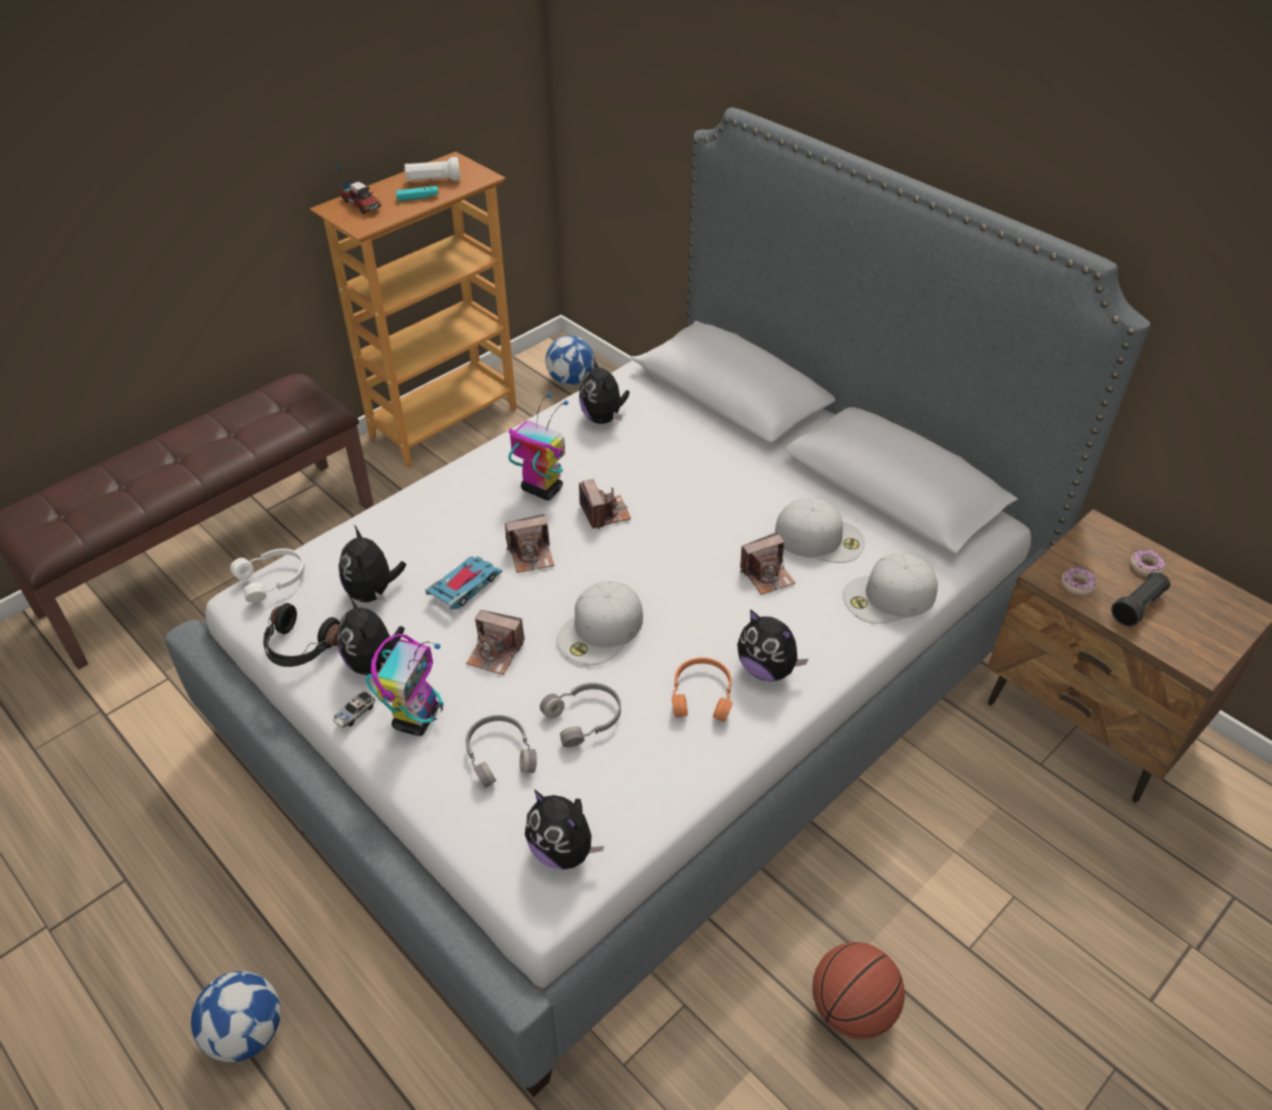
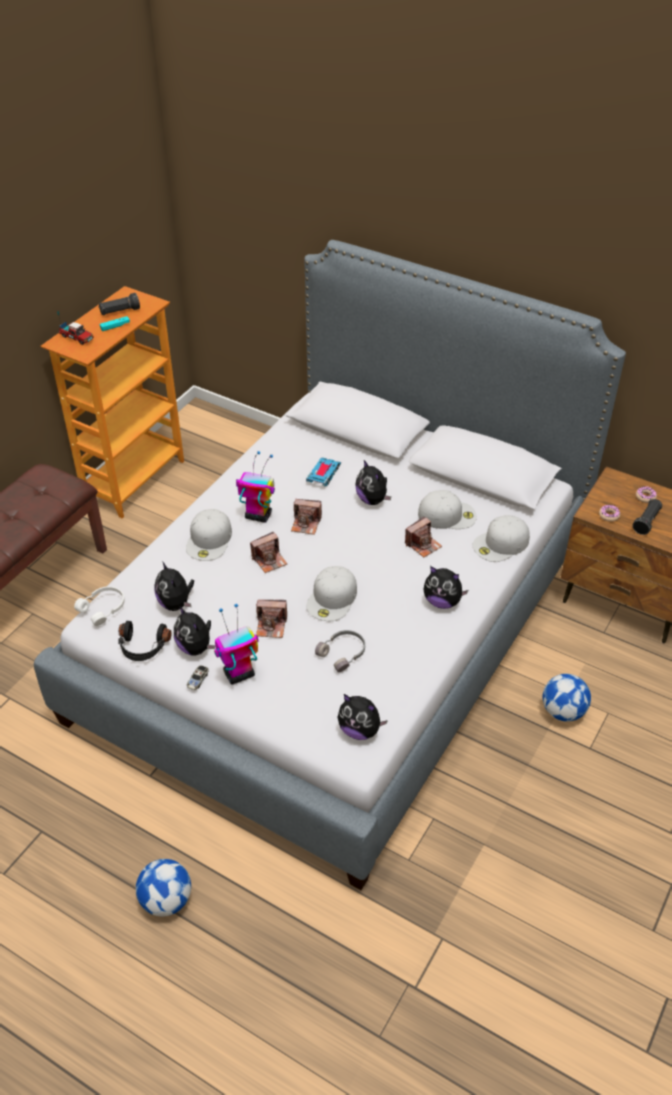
camera: 15 degrees left, 0 degrees up
toy robot [366,634,443,736] -> toy robot turned 120 degrees counterclockwise [214,604,259,685]
white flashlight [404,157,460,181] -> black flashlight [99,293,140,315]
toy car [425,556,502,609] -> toy car moved to [306,458,341,486]
grey headphones [466,715,537,788] -> none
football [545,335,595,385] -> football moved to [542,674,591,722]
plush toy [579,358,630,424] -> plush toy moved to [355,460,391,505]
camera [579,479,631,529] -> camera turned 135 degrees clockwise [291,499,322,535]
orange headphones [672,658,733,722] -> none
basketball [812,942,905,1039] -> none
none -> white cap [186,509,232,561]

